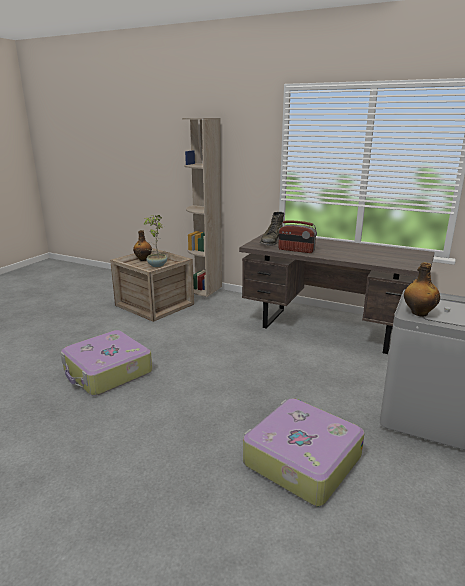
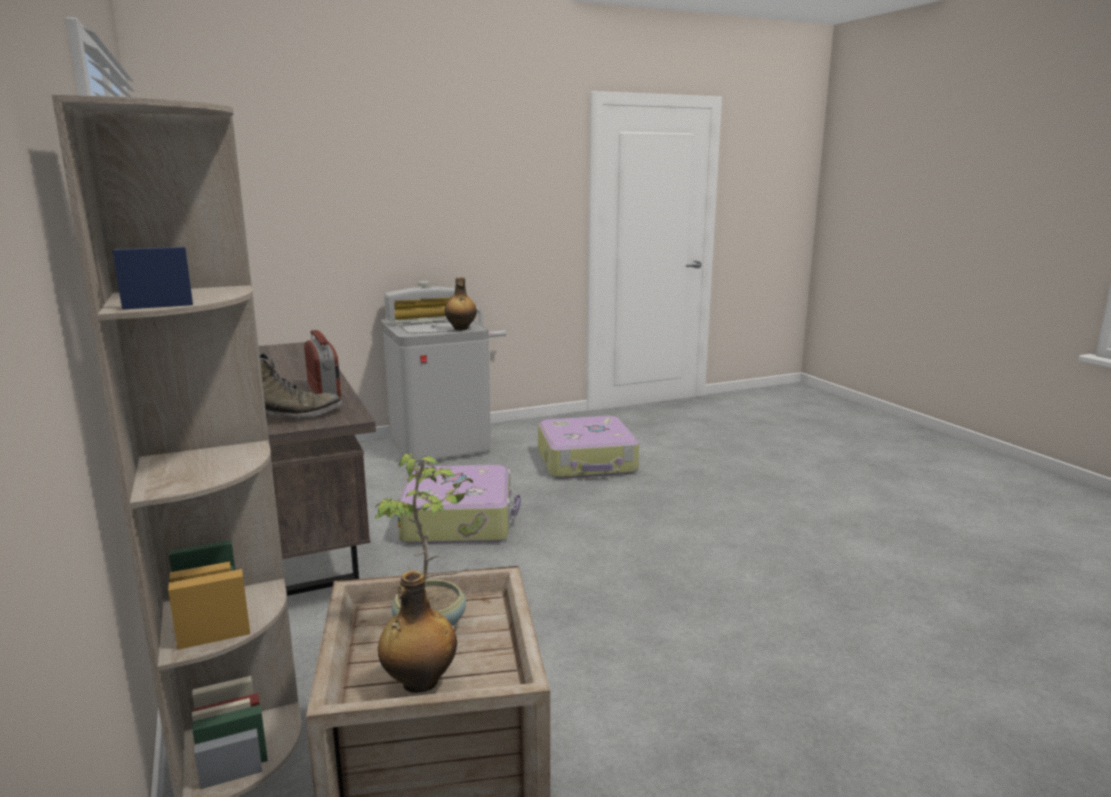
camera: 140 degrees left, 5 degrees down
suitcase [60,330,152,396] -> suitcase moved to [398,465,521,544]

